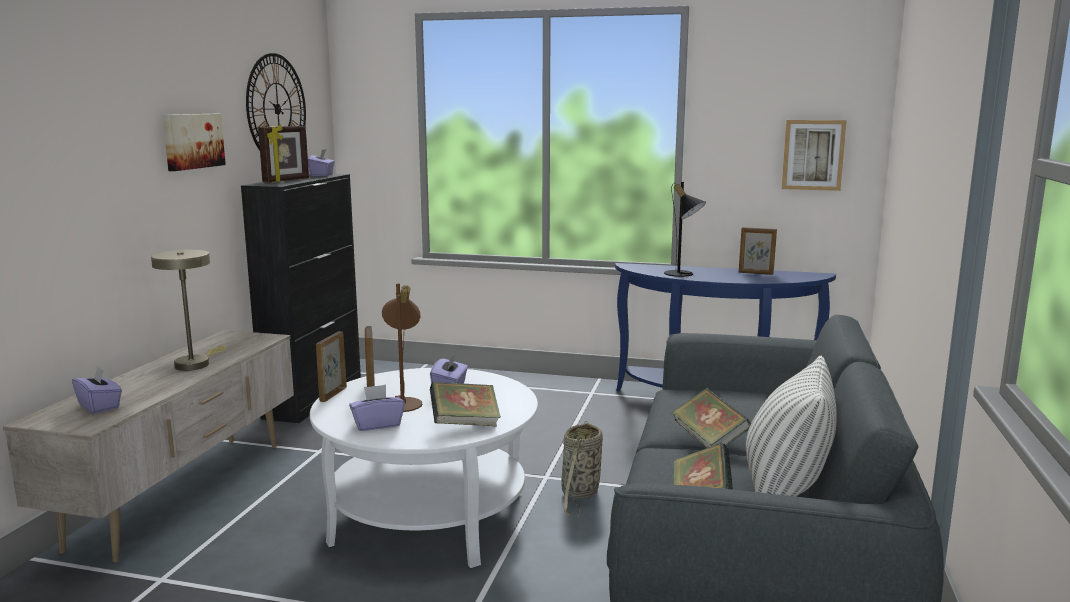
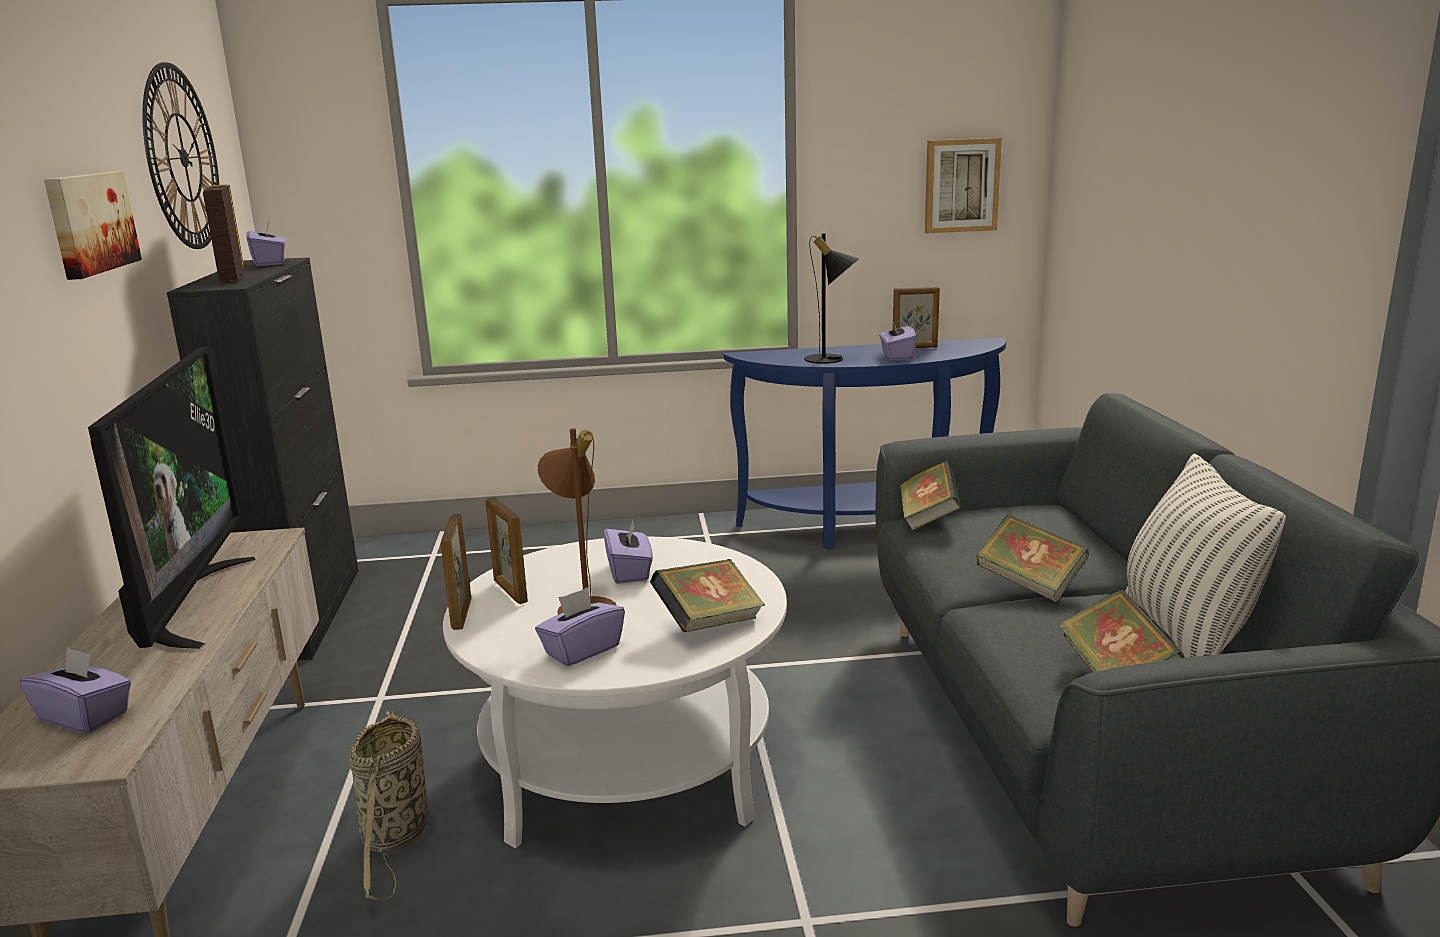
camera: 20 degrees left, 5 degrees up
beige table lamp [151,250,226,371] -> television [88,347,256,649]
picture frame [258,125,309,182] -> picture frame turned 150 degrees clockwise [203,183,244,282]
basket [561,421,603,517] -> basket moved to [350,710,427,900]
none -> purple tissue box [879,320,916,360]
none -> book [900,461,961,531]

